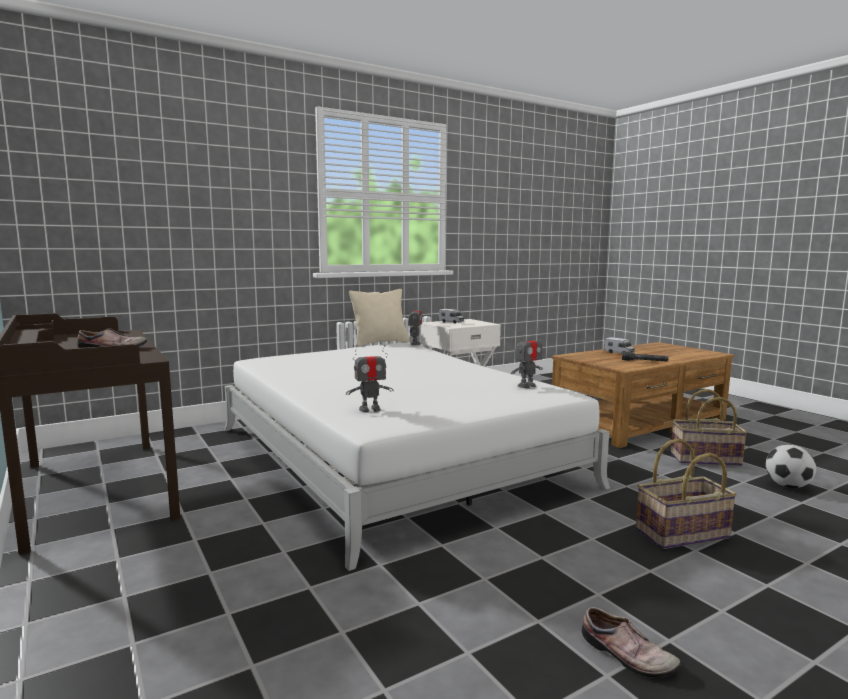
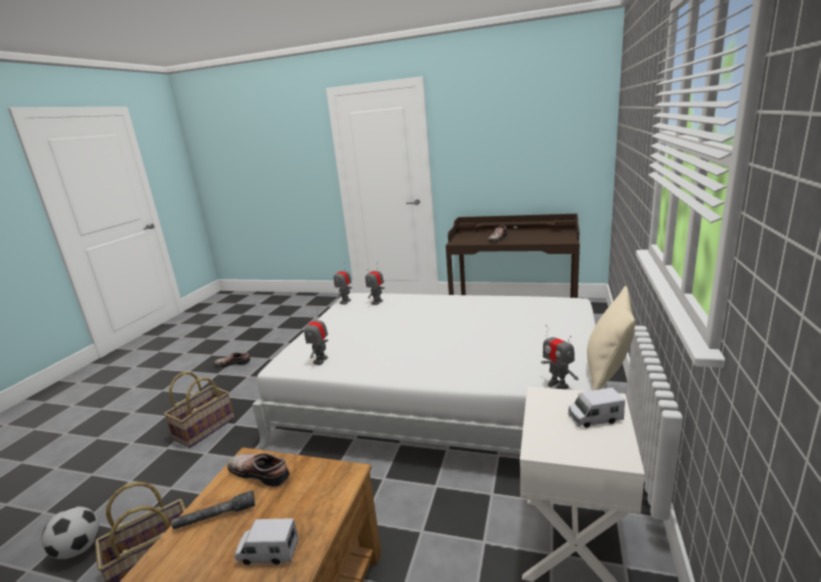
camera: 140 degrees right, 10 degrees up
none -> shoe [227,453,290,487]
none -> toy robot [334,266,352,305]

